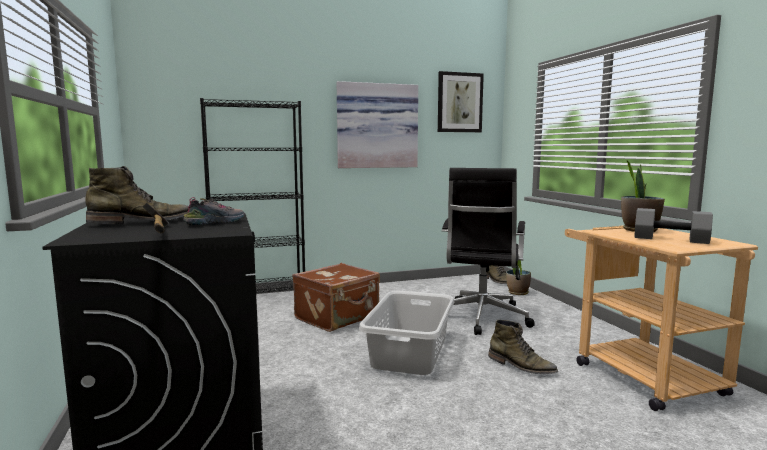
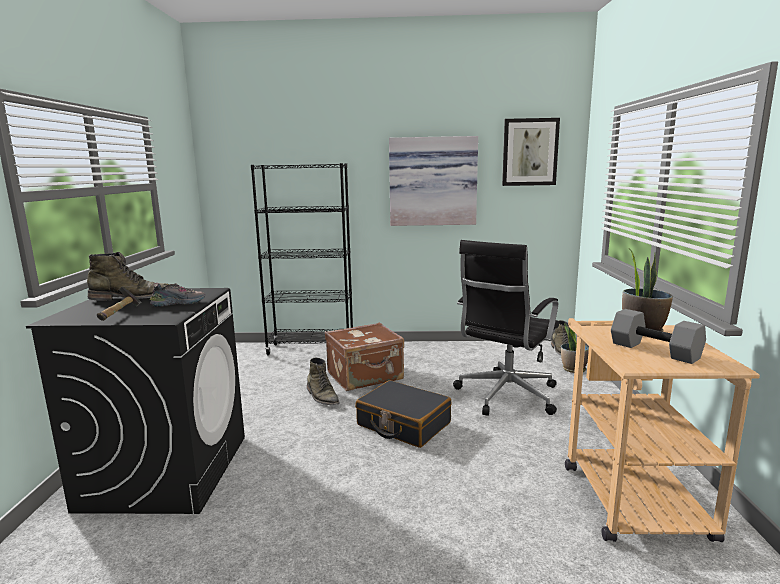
camera: 20 degrees right, 5 degrees up
grey laundry basket [359,291,454,375] -> black suitcase [355,380,451,448]
green boot [488,320,558,374] -> green boot moved to [307,358,340,405]

